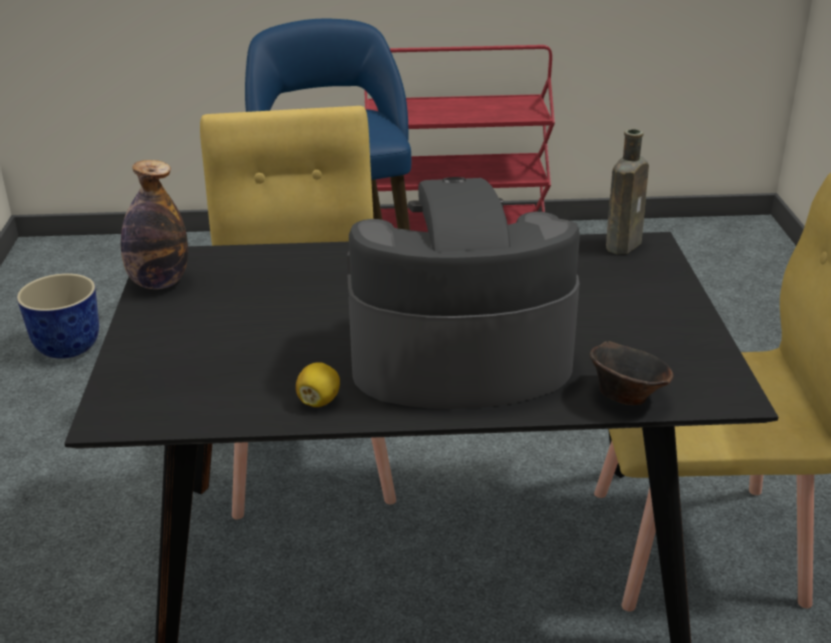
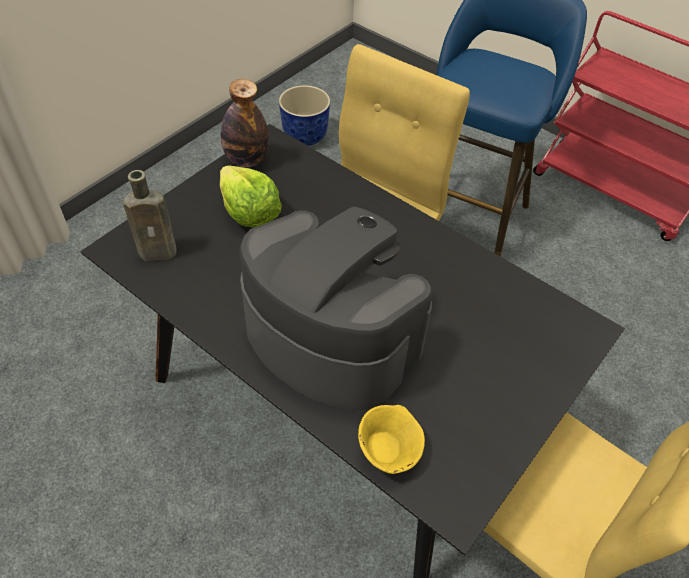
camera: 40 degrees right, 20 degrees up
lemon [296,362,340,407] -> none
brown bowl [590,341,673,405] -> yellow bowl [358,405,425,474]
brown bottle [606,129,649,254] -> brown bottle moved to [123,170,182,262]
none -> lettuce [220,165,281,227]

